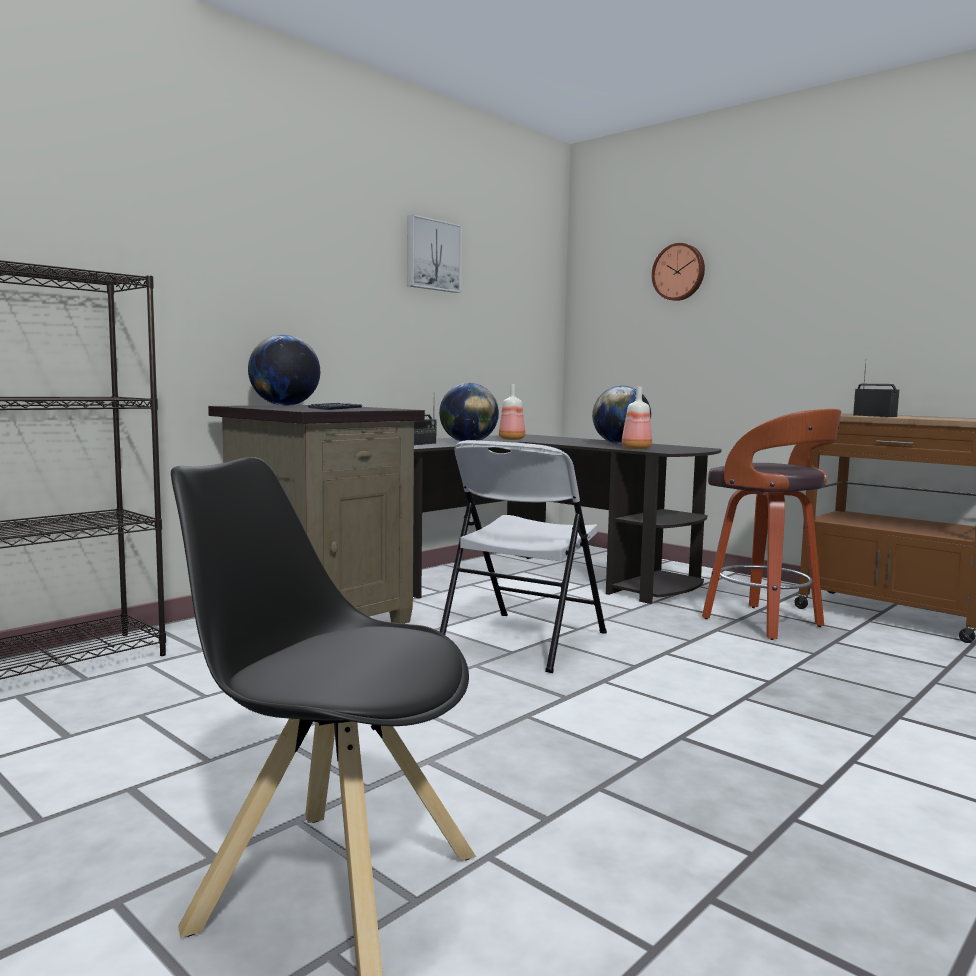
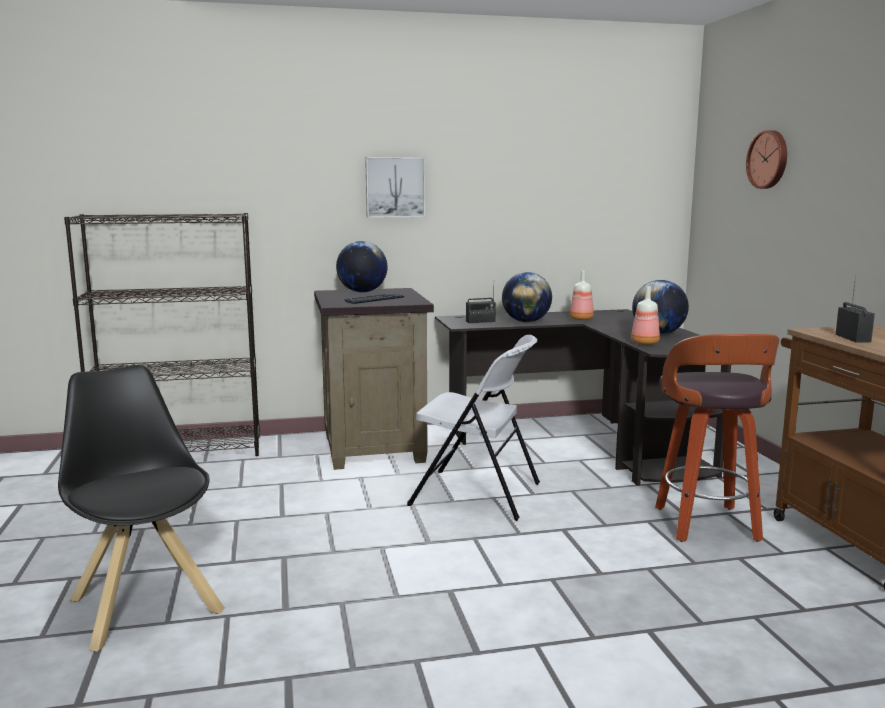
camera: 35 degrees right, 5 degrees up
picture [407,215,462,293] -> picture moved to [365,157,425,218]
white chair [440,440,607,673] -> white chair turned 135 degrees counterclockwise [407,335,540,521]

